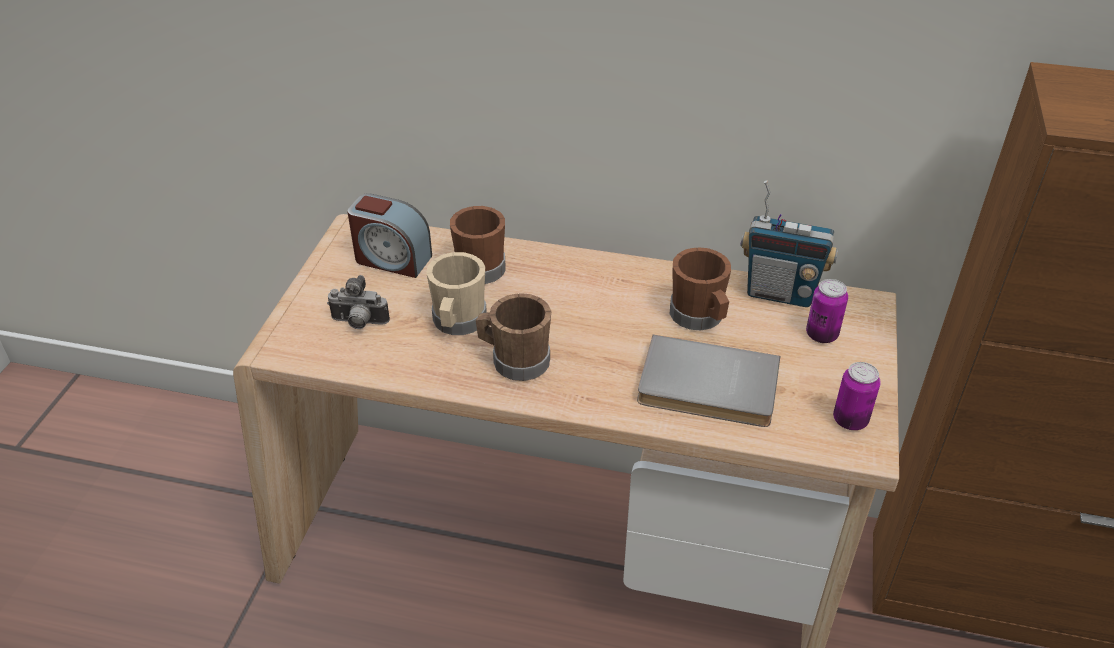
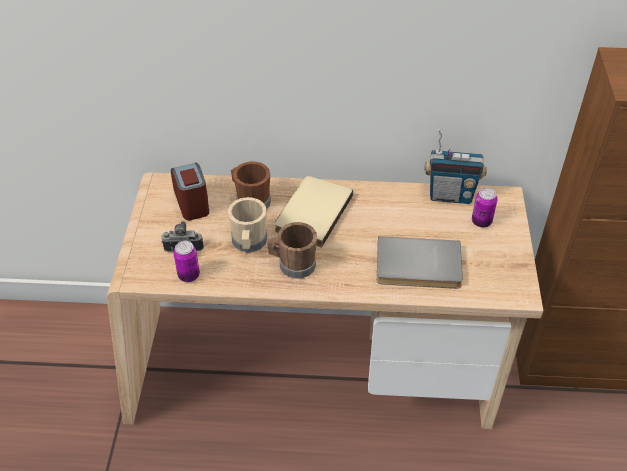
camera: 10 degrees left, 5 degrees up
alarm clock [347,193,432,278] -> alarm clock turned 120 degrees counterclockwise [171,163,209,220]
brown mug [670,247,731,330] -> none
can [833,362,881,430] -> can moved to [173,241,200,282]
none -> beige book [274,176,353,248]

